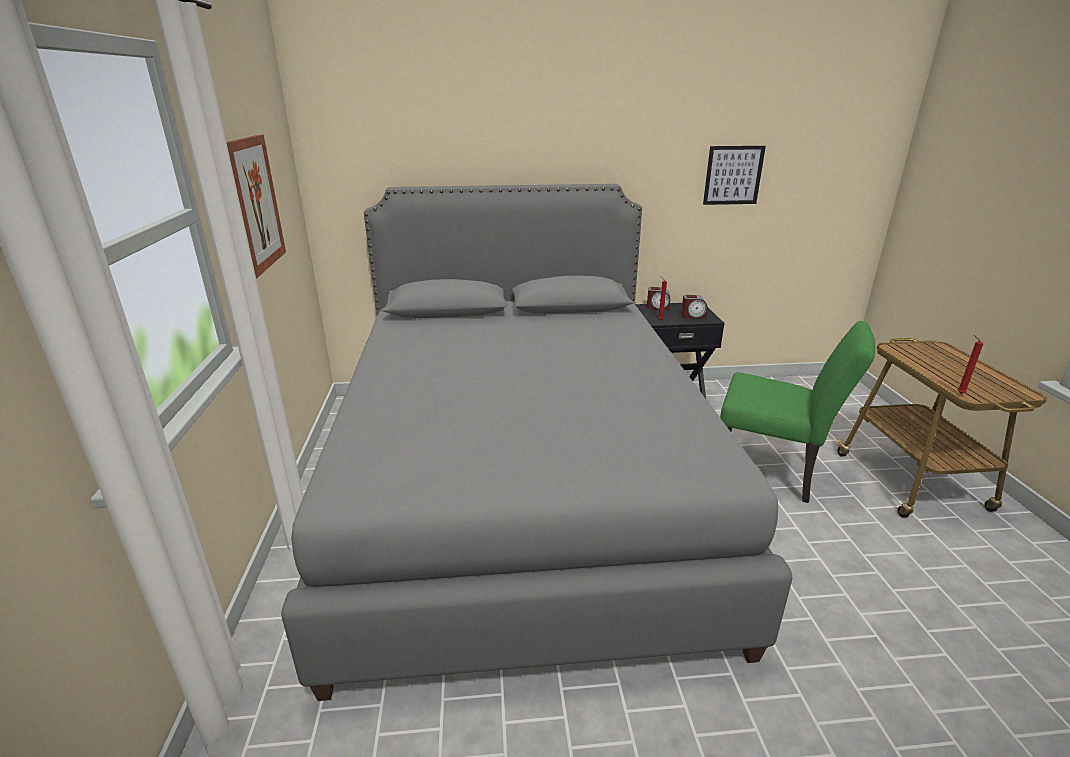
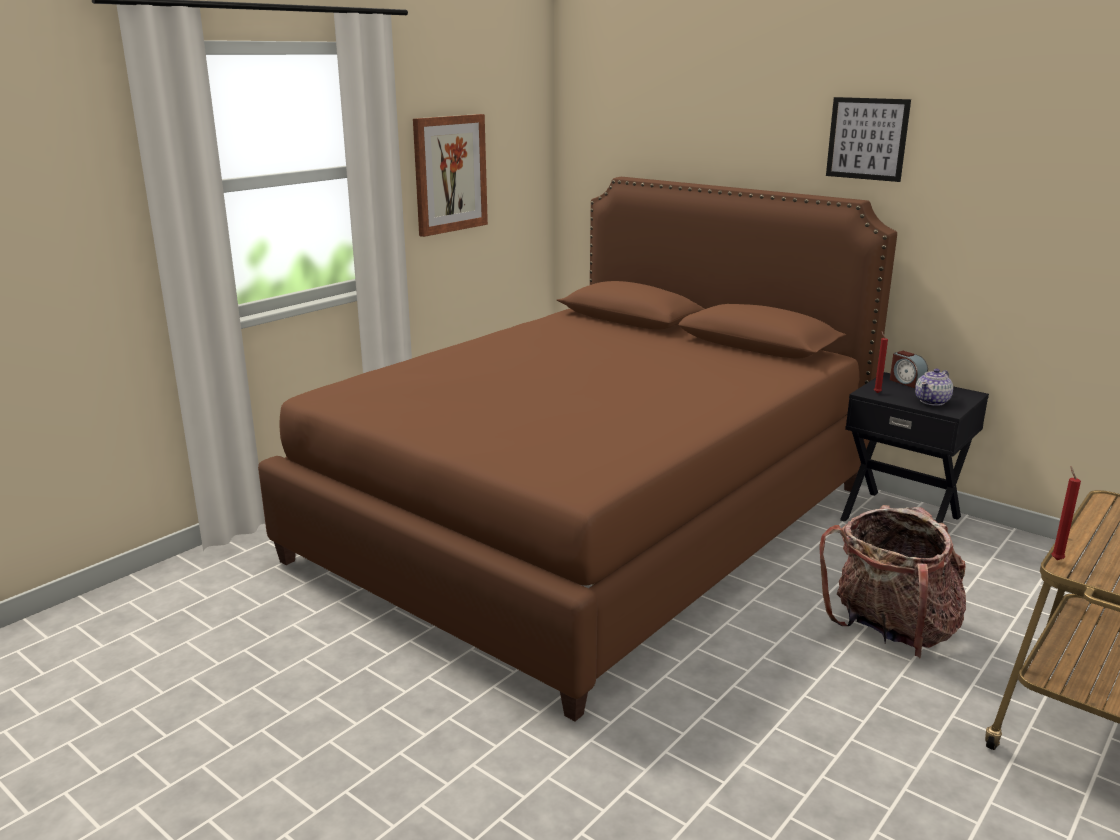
camera: 45 degrees right, 5 degrees down
grey bed [281,184,792,701] -> brown bed [258,177,897,721]
alarm clock [681,295,707,318] -> teapot [915,369,953,406]
picture [703,146,766,205] -> picture moved to [826,97,911,182]
green chair [720,321,875,503] -> backpack [819,505,966,659]

